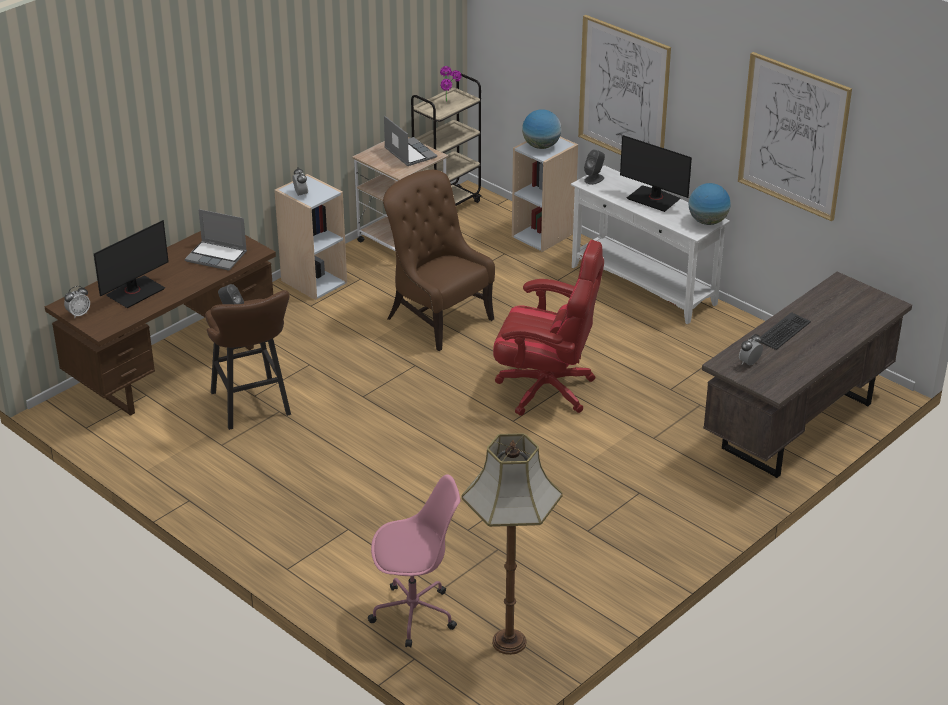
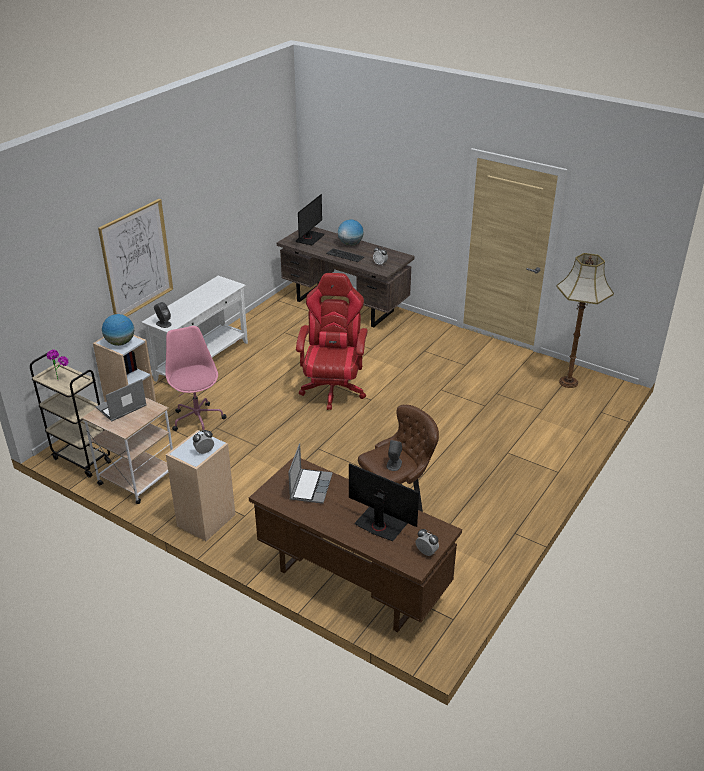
camera: 100 degrees left, 0 degrees up
pink office chair [368,475,461,647] -> pink office chair moved to [165,326,226,433]
brown chair [383,170,495,351] -> none
monitor [620,135,692,212] -> monitor moved to [295,194,325,245]
globe [688,183,731,225] -> globe moved to [338,219,364,246]
picture [738,52,852,221] -> none

